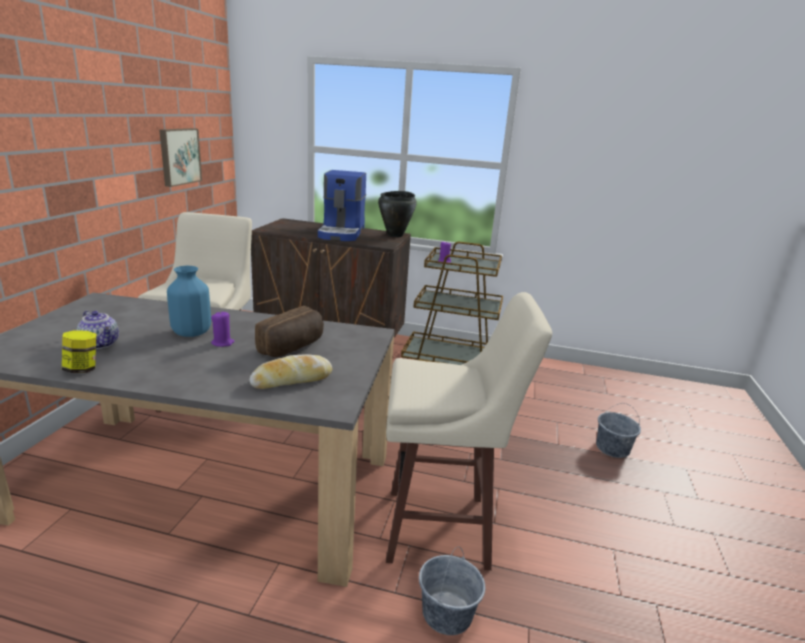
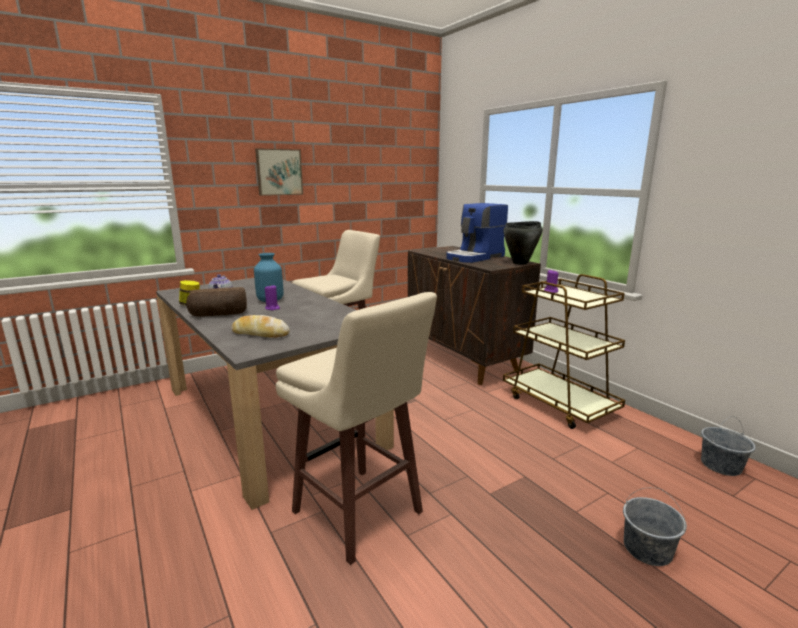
camera: 45 degrees right, 5 degrees down
picture [159,128,202,187] -> picture moved to [255,148,303,196]
bread [255,306,324,357] -> bread moved to [186,287,247,317]
grey bucket [419,546,486,635] -> grey bucket moved to [701,416,756,476]

